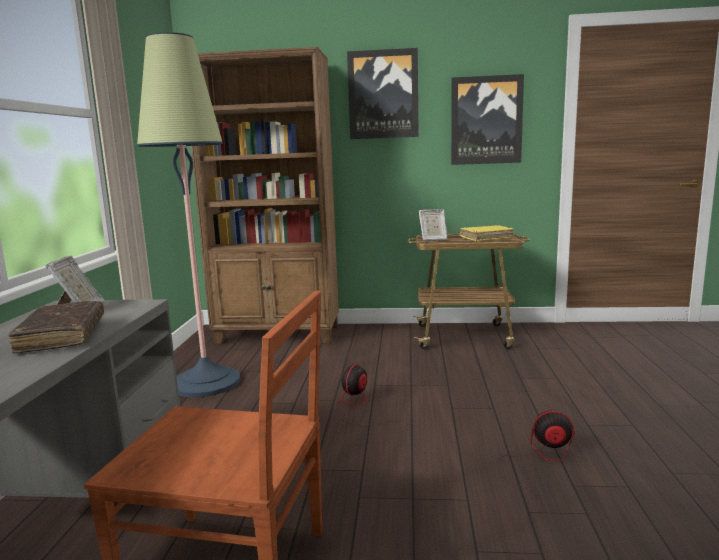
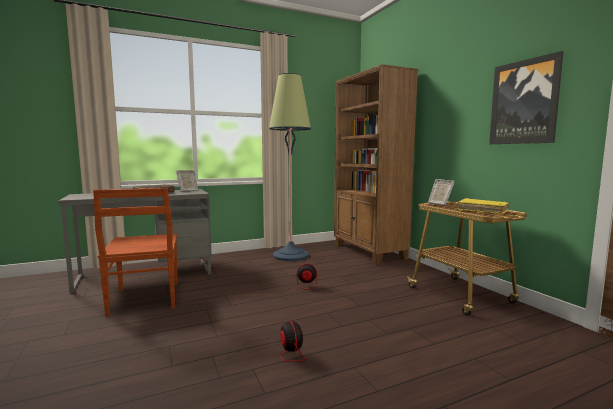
camera: 60 degrees right, 5 degrees down
picture [347,48,419,139] -> none

